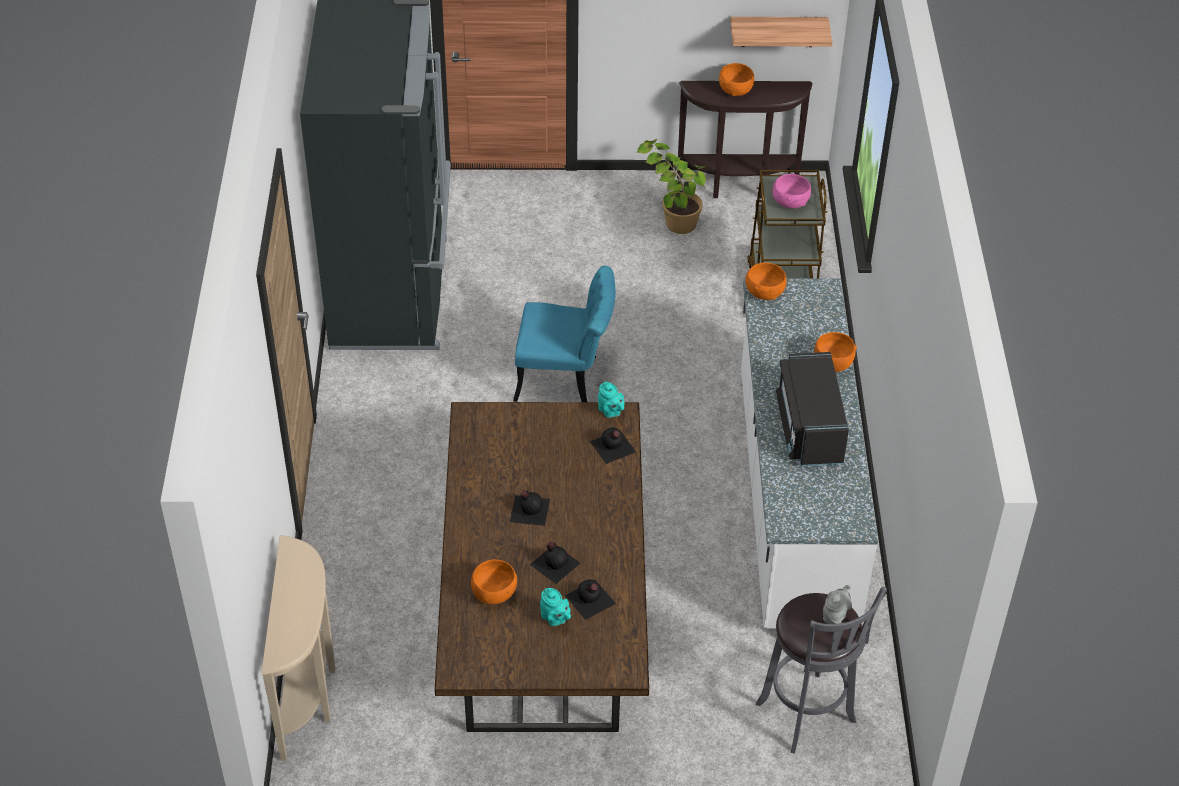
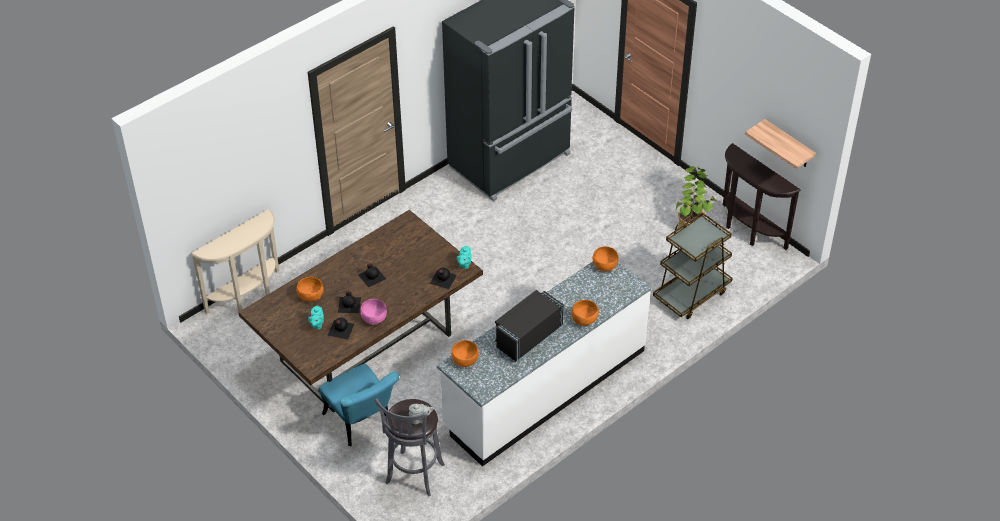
camera: 50 degrees right, 0 degrees up
turquoise chair [513,266,616,402] -> turquoise chair moved to [319,364,399,446]
orange bowl [719,63,754,96] -> orange bowl moved to [451,340,479,367]
pink bowl [772,174,811,209] -> pink bowl moved to [360,299,387,325]

